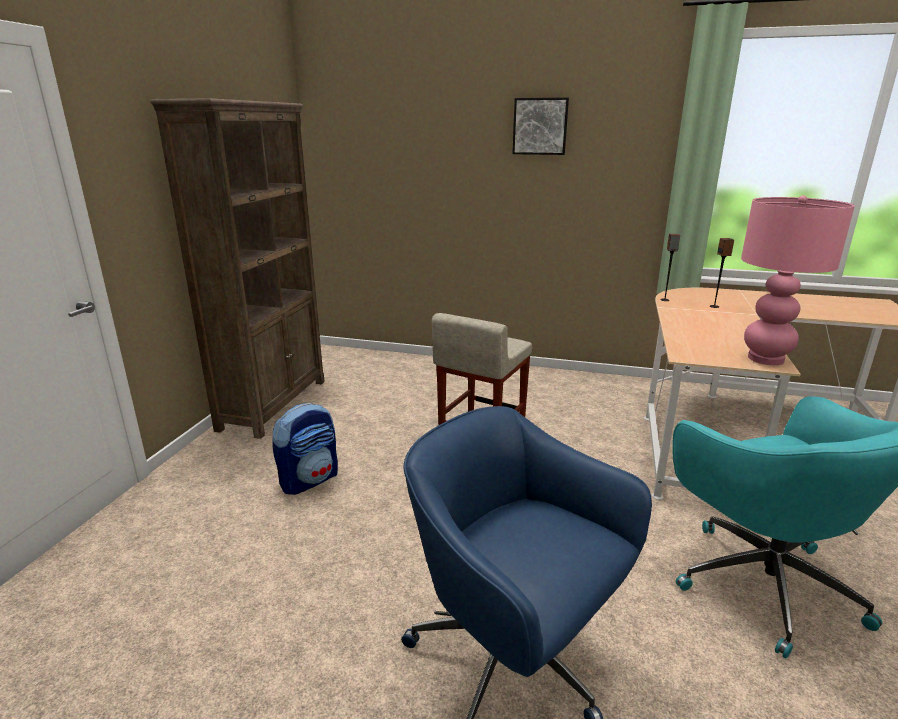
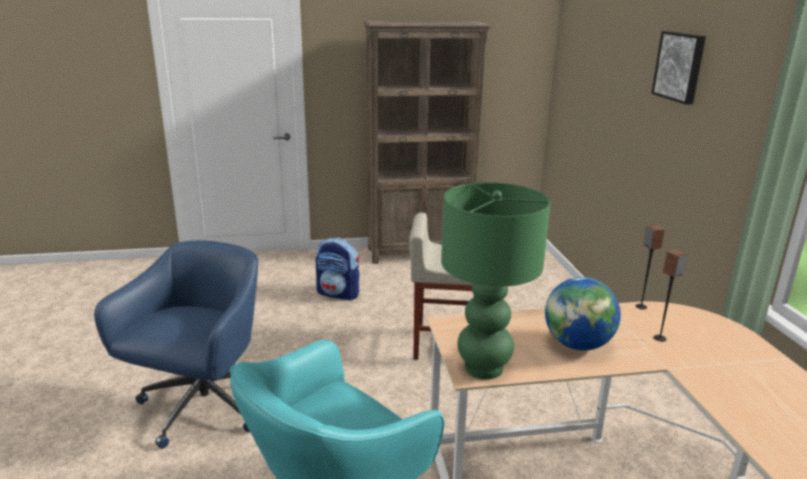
camera: 65 degrees right, 0 degrees up
pink table lamp [741,195,855,365] -> green table lamp [441,182,551,380]
none -> globe [545,277,621,351]

